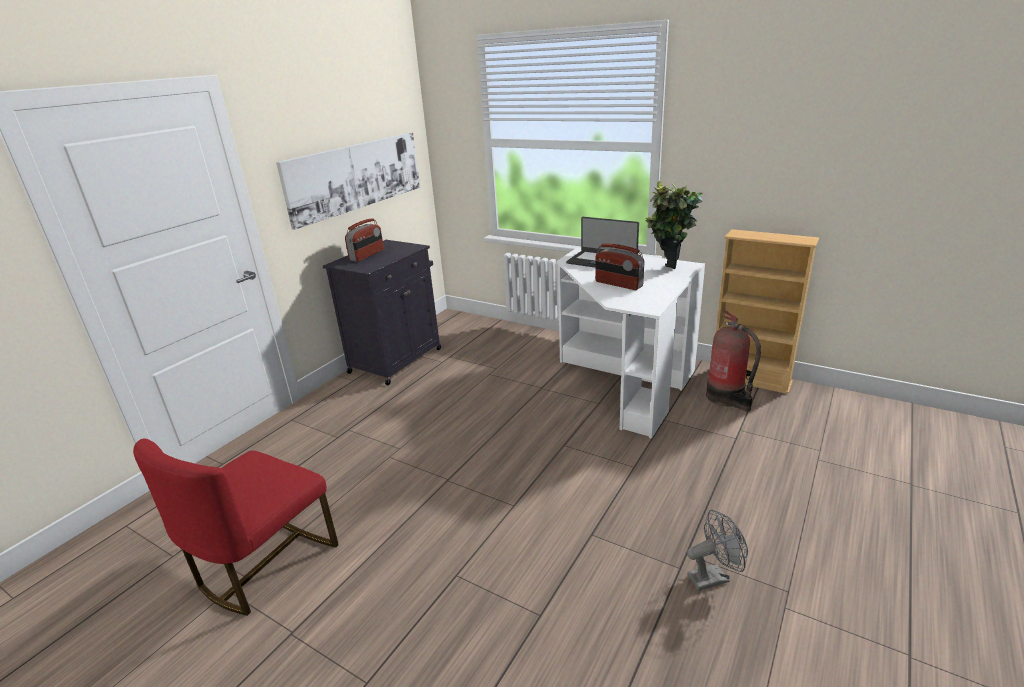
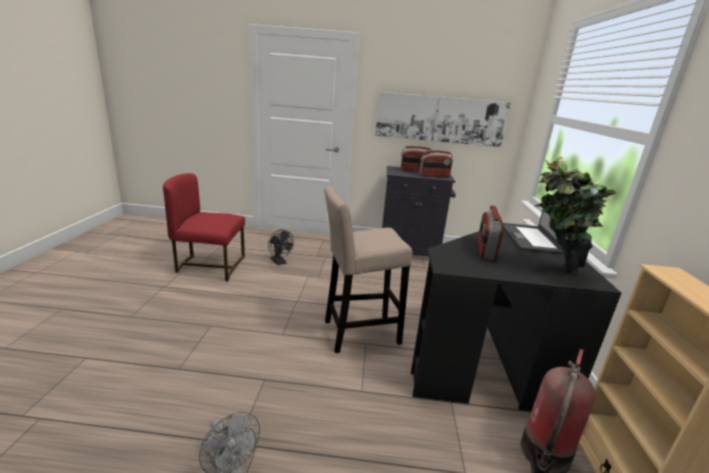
camera: 60 degrees right, 5 degrees down
white desk [557,248,705,439] -> black desk [411,223,621,411]
none -> black fan [268,229,294,265]
none -> beige stool [324,186,412,353]
none -> radio [419,150,453,177]

